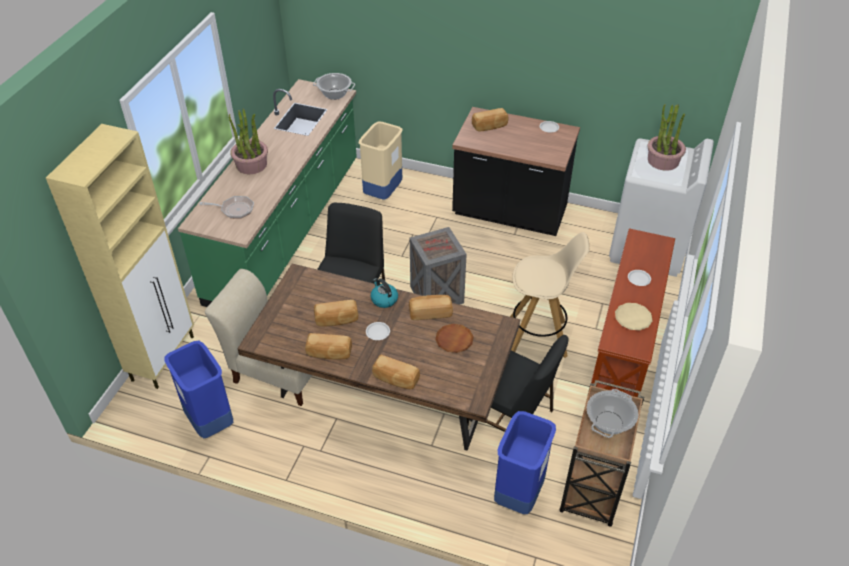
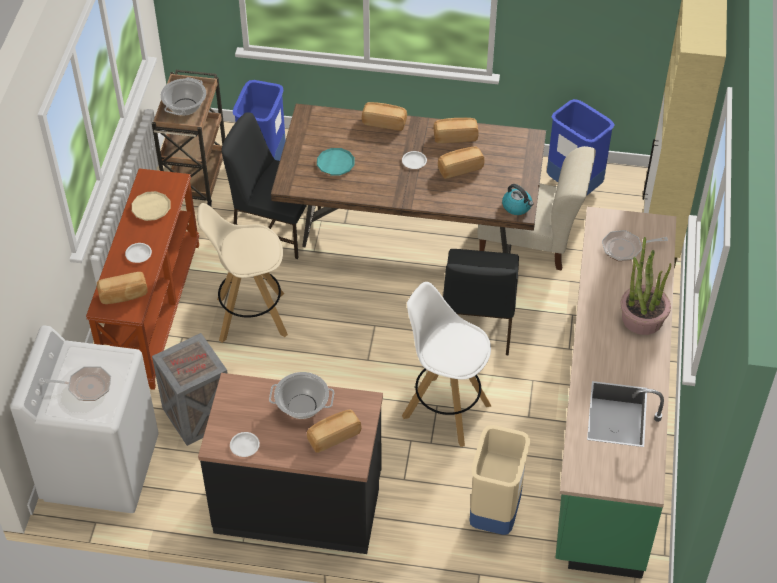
camera: 170 degrees right, 5 degrees up
cooking pot [313,73,355,100] -> cooking pot moved to [269,372,334,419]
kettle [371,278,398,308] -> kettle moved to [502,184,534,215]
bread [409,295,453,320] -> bread moved to [97,272,148,304]
crate [410,227,467,304] -> crate moved to [152,333,228,446]
brown plate [435,324,474,353] -> turquoise plate [317,148,355,175]
potted plant [647,104,686,171] -> frying pan [39,366,111,401]
none -> white stool [402,282,491,447]

